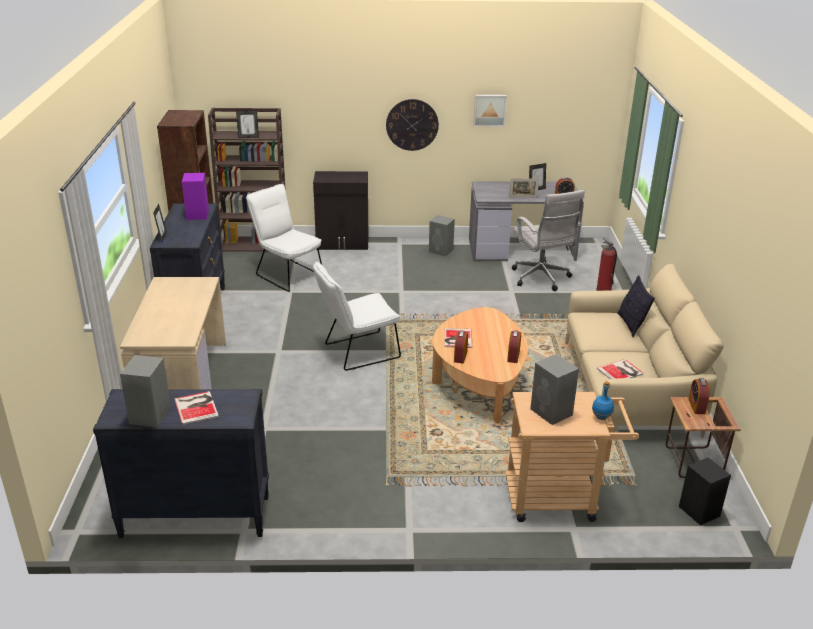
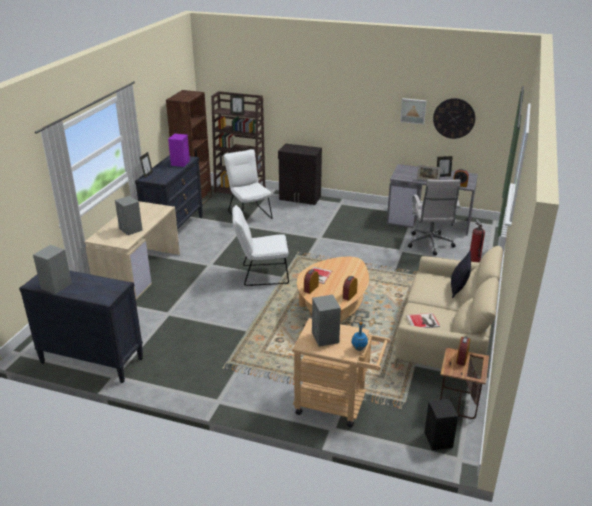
camera: 20 degrees right, 0 degrees up
book [174,391,219,425] -> none
wall clock [386,99,439,151] -> wall clock moved to [433,98,475,139]
grey speaker [429,215,455,257] -> grey speaker moved to [115,196,143,236]

